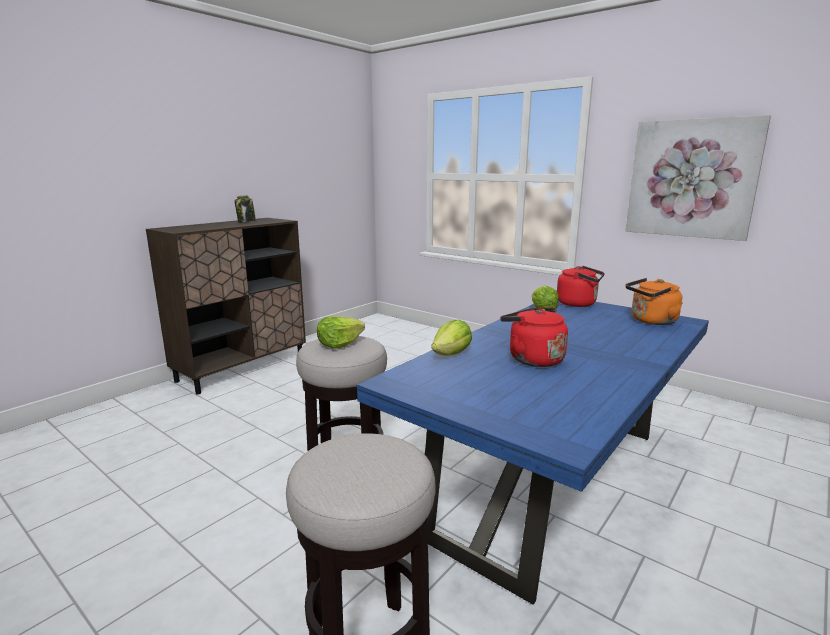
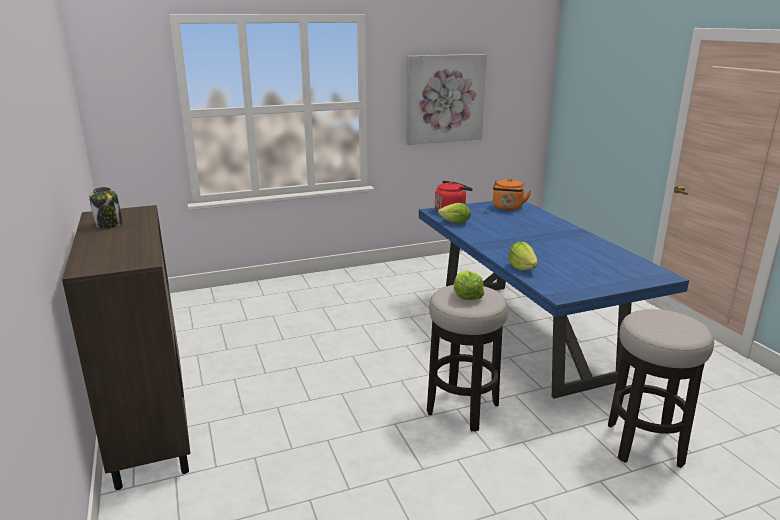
camera: 60 degrees left, 5 degrees up
red kettle [500,308,568,367] -> none

